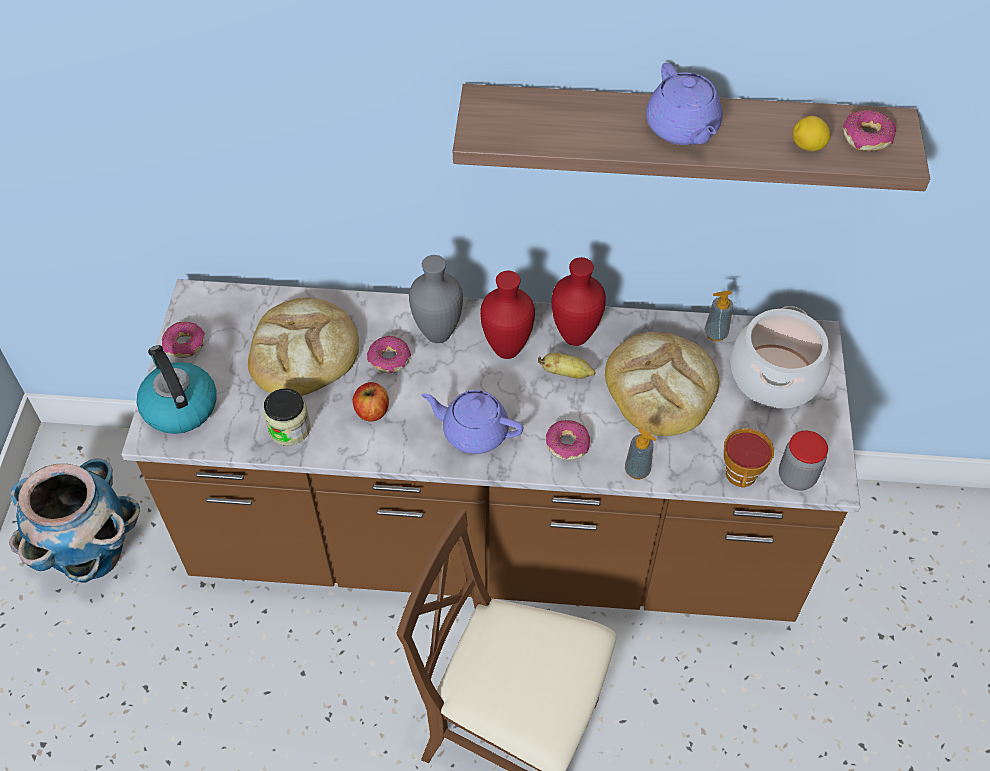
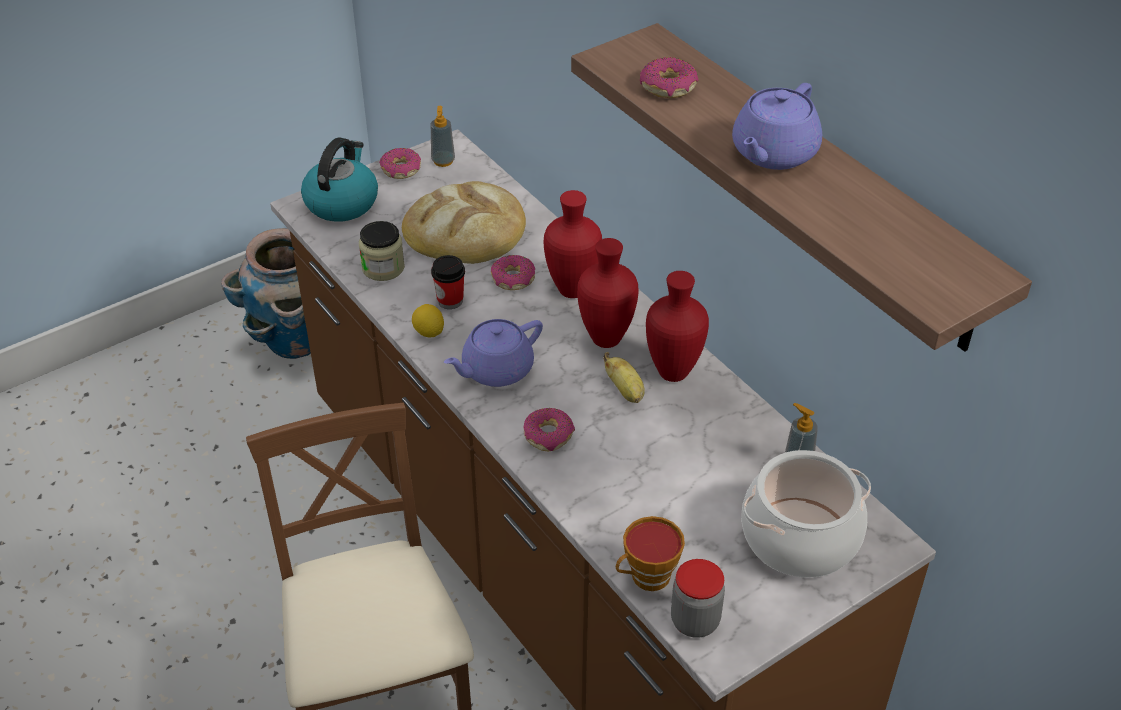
camera: 50 degrees right, 10 degrees down
apple [353,382,389,422] -> cup [431,255,465,309]
grey vase [409,255,463,343] -> red vase [544,190,602,298]
purple teapot [422,390,523,454] -> purple teapot turned 105 degrees counterclockwise [444,319,543,387]
bread [605,332,719,436] -> none
soap dispenser [625,428,657,480] -> soap dispenser moved to [431,106,455,167]
lemon [793,116,830,151] -> lemon moved to [412,304,444,338]
donut [843,110,896,151] -> donut moved to [640,57,699,98]

